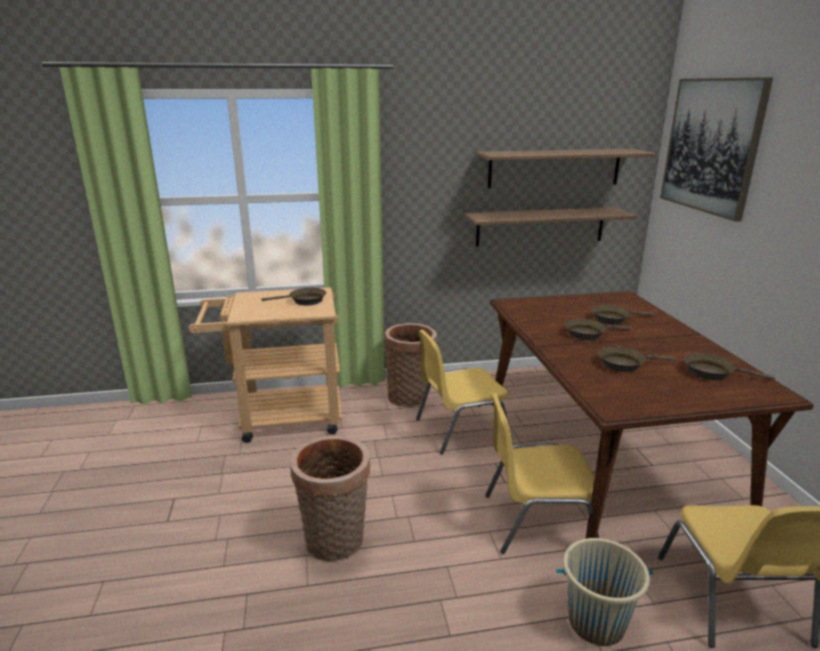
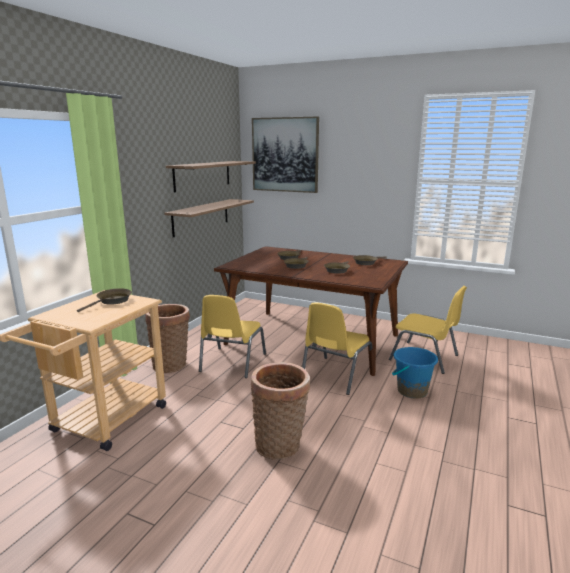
camera: 55 degrees left, 5 degrees down
beige bucket [556,538,653,646] -> blue bucket [392,347,438,399]

